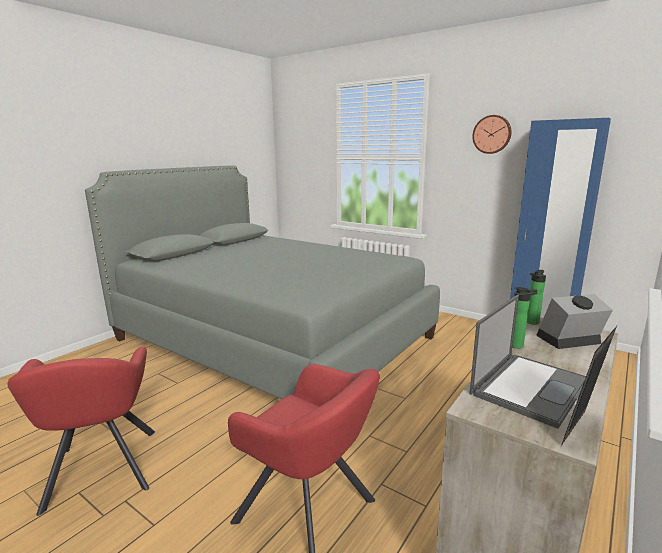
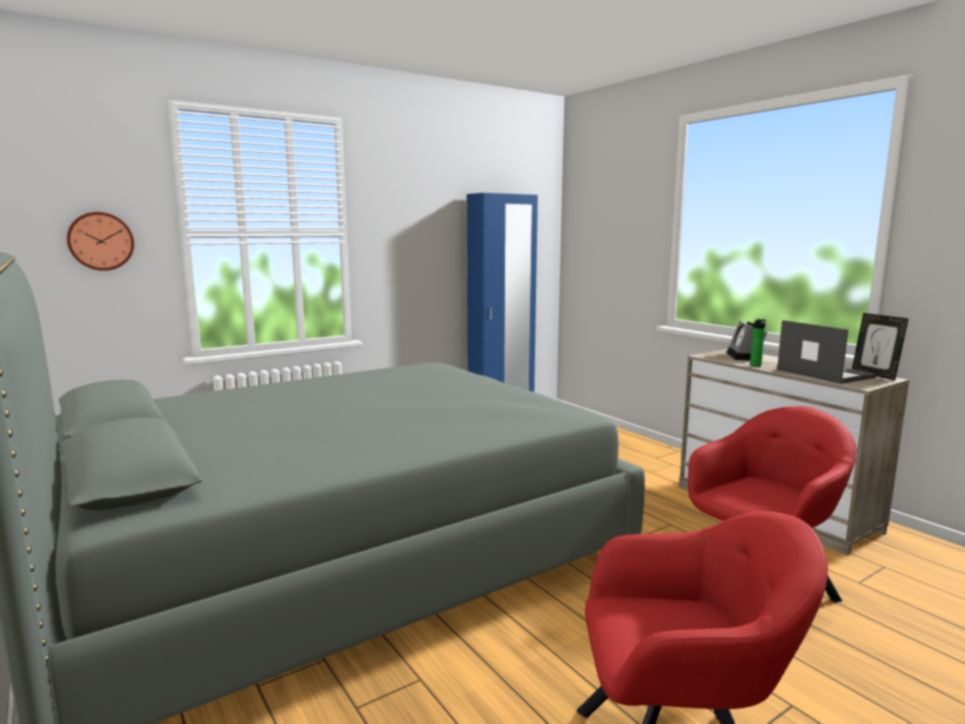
camera: 70 degrees left, 5 degrees down
wall clock [472,115,512,154] -> wall clock moved to [67,212,134,271]
bottle [527,270,546,325] -> none

